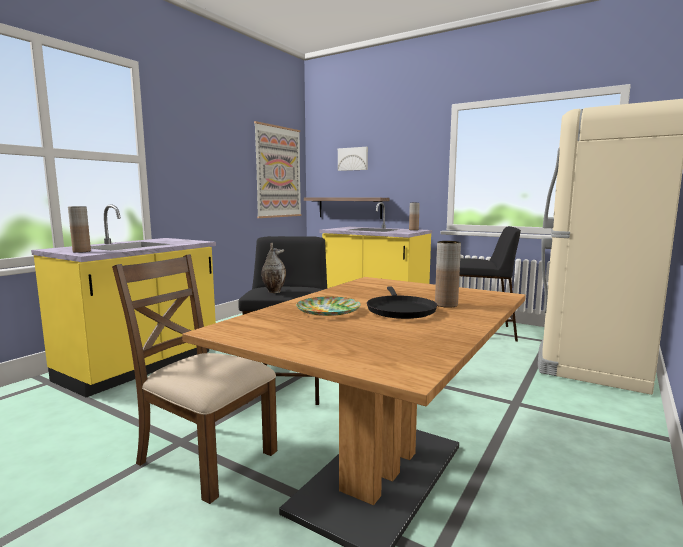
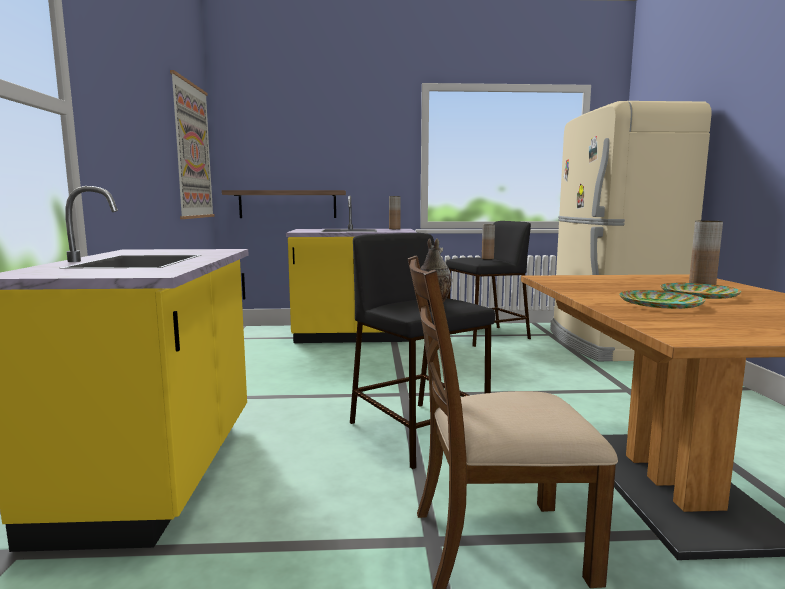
camera: 35 degrees left, 0 degrees up
brown vase [68,206,91,253] -> brown vase moved to [482,224,495,260]
picture [338,147,368,171] -> none
black frying pan [367,286,437,319] -> plate [661,283,742,299]

